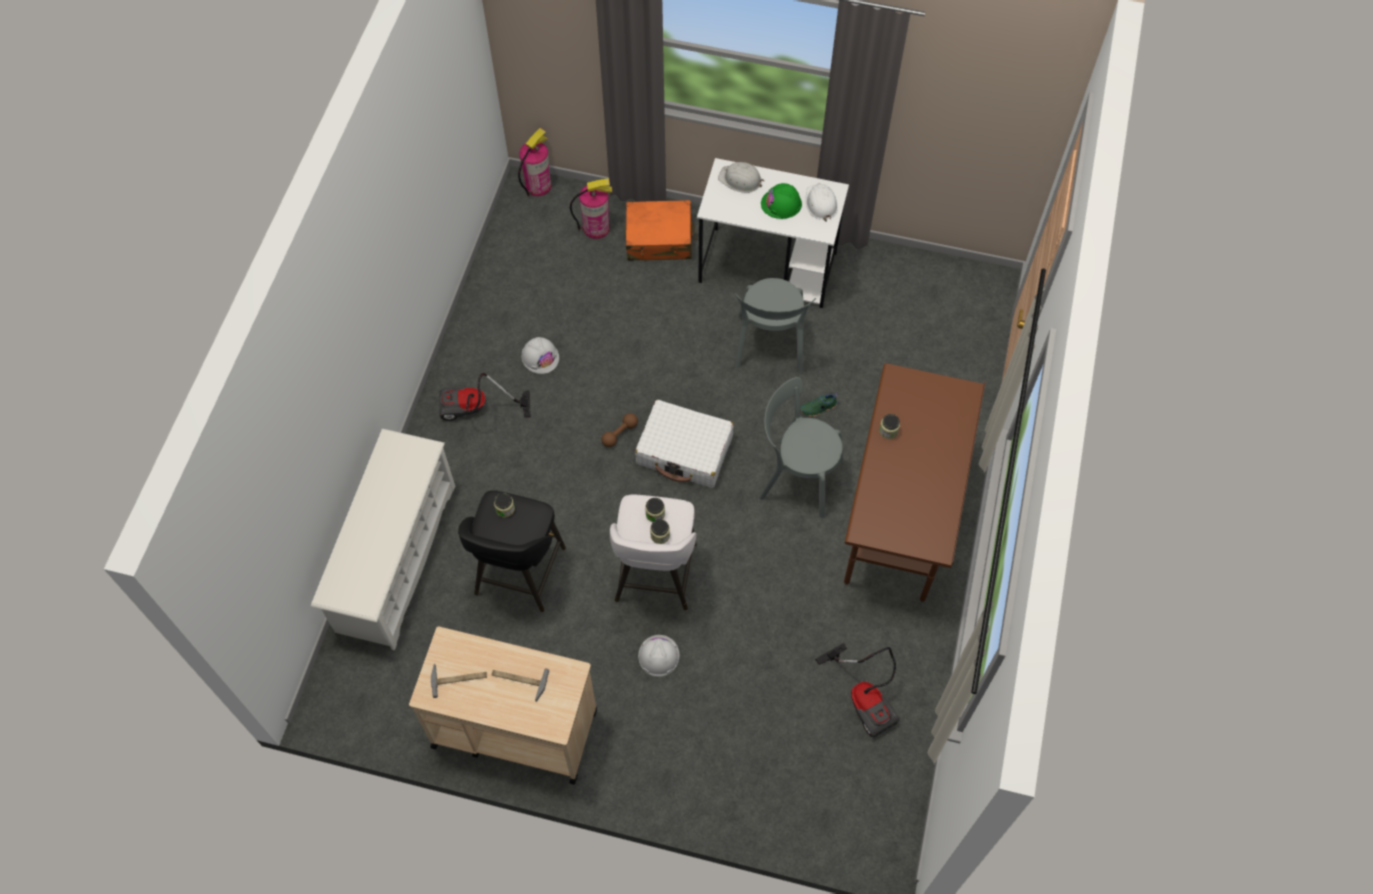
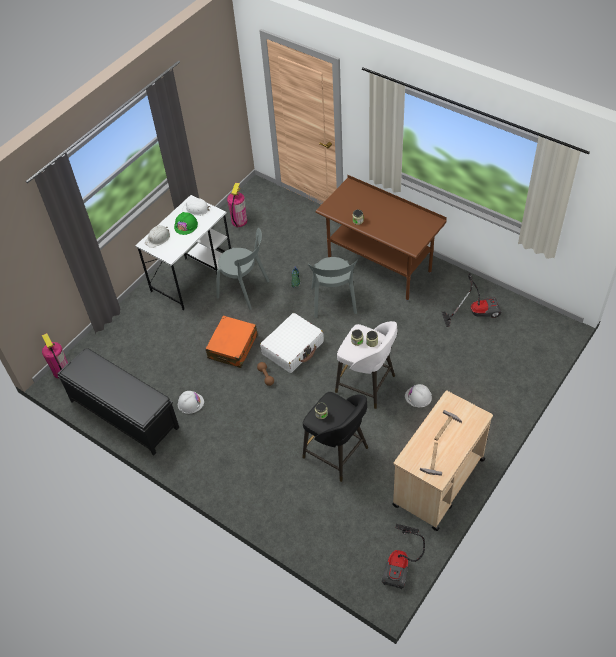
camera: 65 degrees left, 10 degrees down
white shoe rack [311,429,455,651] -> none
vacuum cleaner [439,373,531,421] -> vacuum cleaner moved to [382,524,425,589]
fire extinguisher [570,179,612,239] -> fire extinguisher moved to [227,183,247,228]
orange suitcase [625,200,697,261] -> orange suitcase moved to [206,316,258,368]
grey chair [759,377,844,518] -> grey chair turned 45 degrees counterclockwise [308,257,358,318]
none -> black bench [57,348,179,456]

